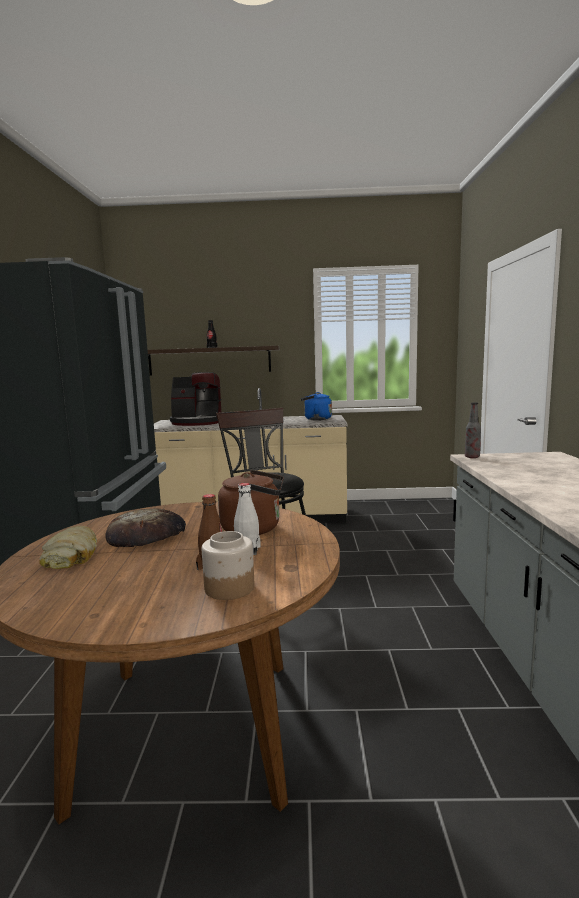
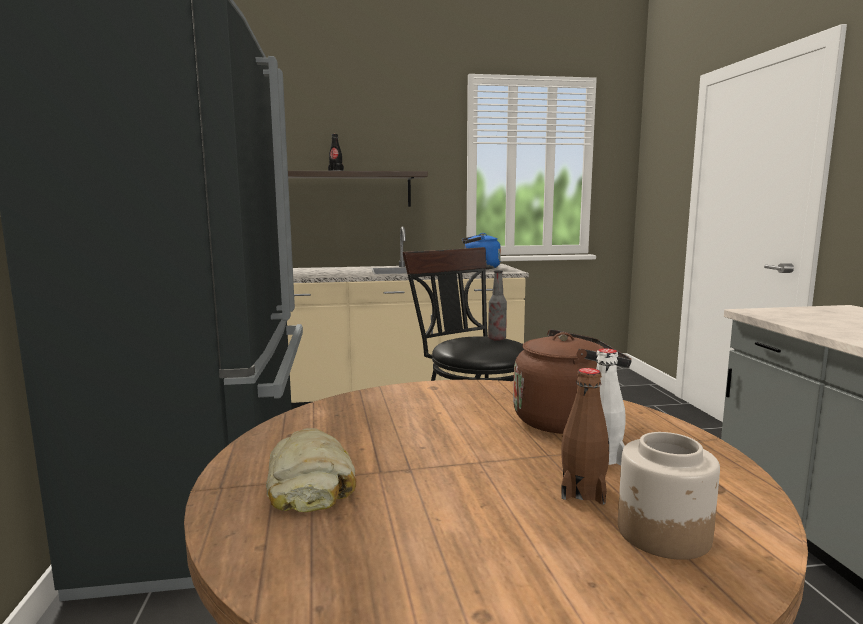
camera: 10 degrees left, 0 degrees up
bread [105,509,186,547] -> none
coffee machine [170,372,222,426] -> none
bottle [465,402,481,458] -> bottle moved to [488,270,507,341]

